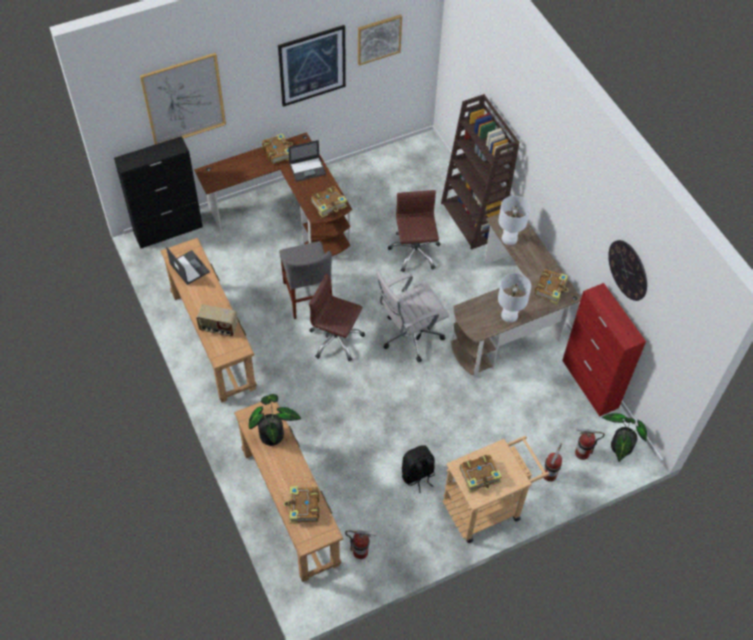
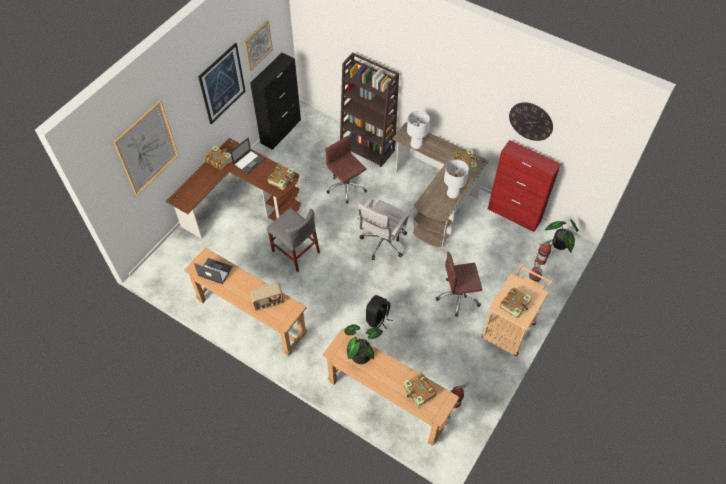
camera: 30 degrees left, 0 degrees up
black cabinet [114,136,203,248] -> black cabinet moved to [250,53,301,150]
brown office chair [309,274,365,361] -> brown office chair moved to [436,251,482,317]
black backpack [402,445,435,493] -> black backpack moved to [366,295,393,329]

